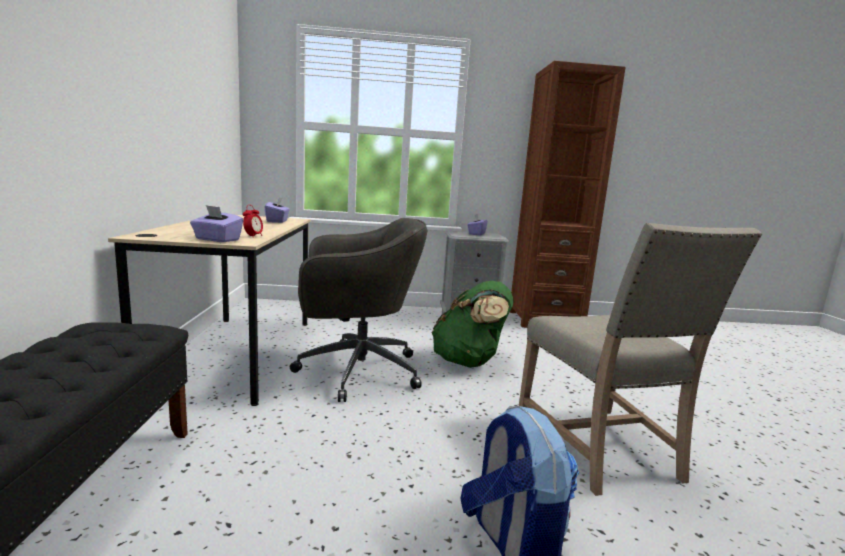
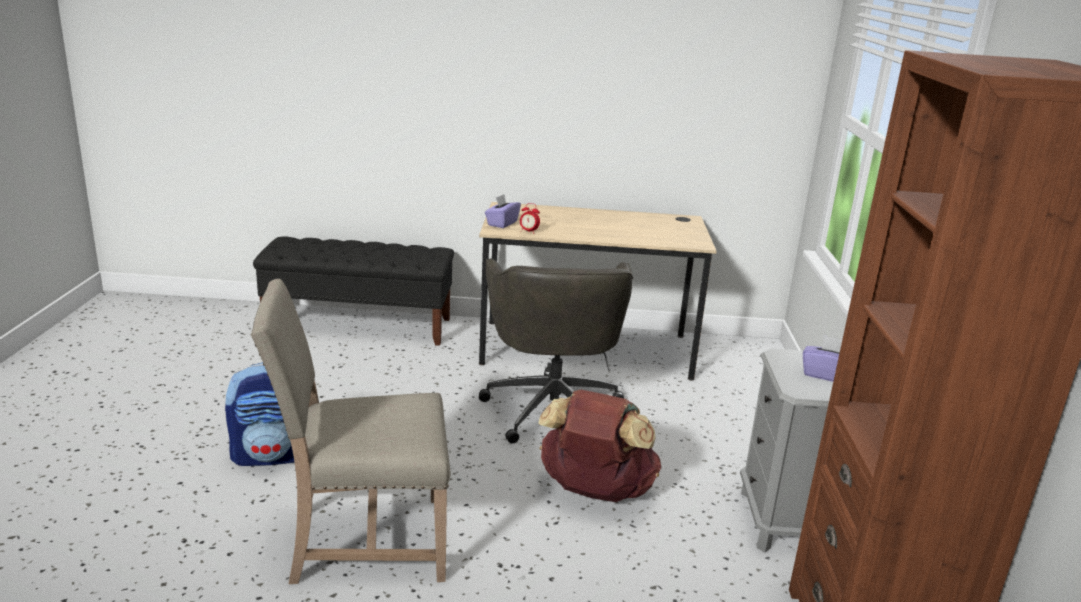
camera: 95 degrees right, 10 degrees up
purple tissue box [265,197,290,223] -> none
green backpack [431,281,514,368] -> brown backpack [538,390,662,502]

